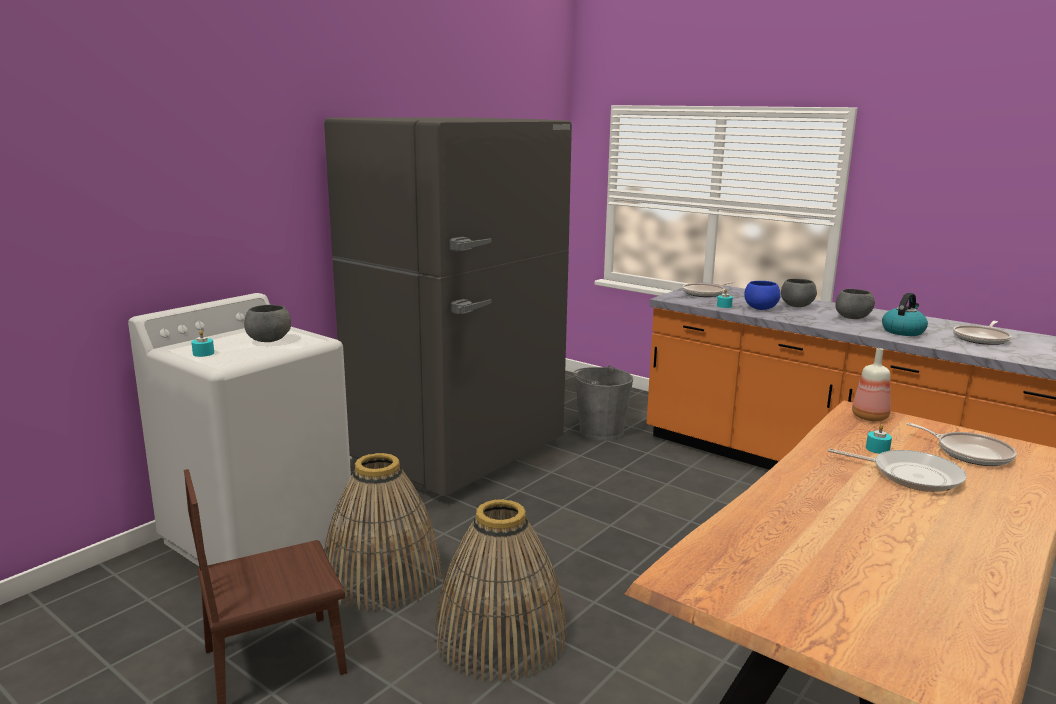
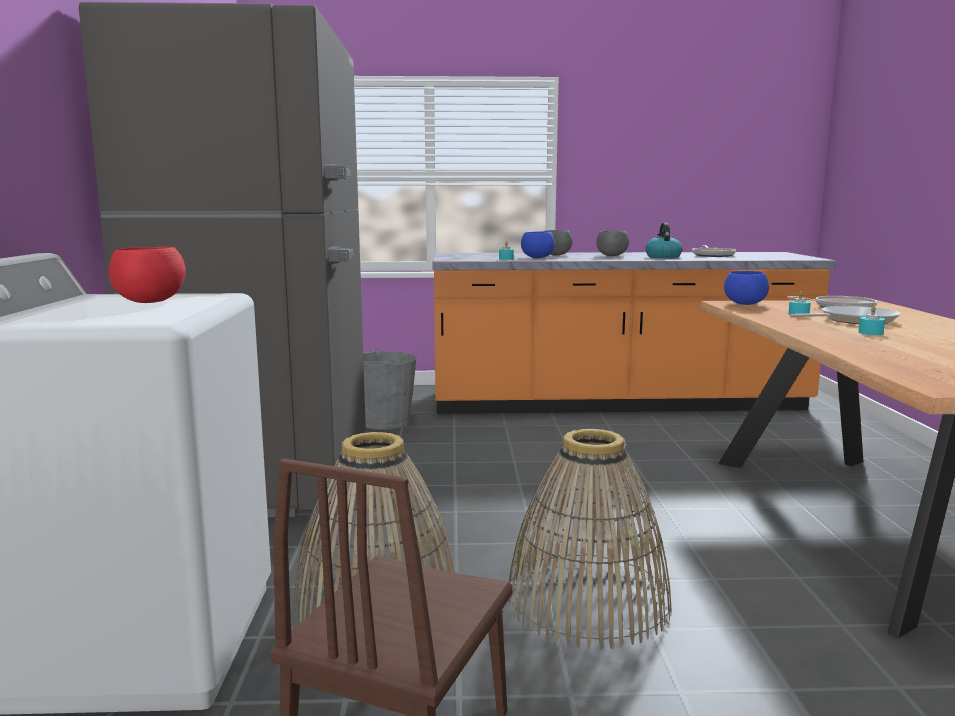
camera: 40 degrees left, 5 degrees down
turquoise candle [191,331,214,357] -> turquoise candle moved to [858,306,885,335]
grey bowl [244,305,291,342] -> red bowl [109,247,186,303]
frying pan [682,282,734,297] -> none
bottle [852,348,891,422] -> blue bowl [724,271,769,305]

